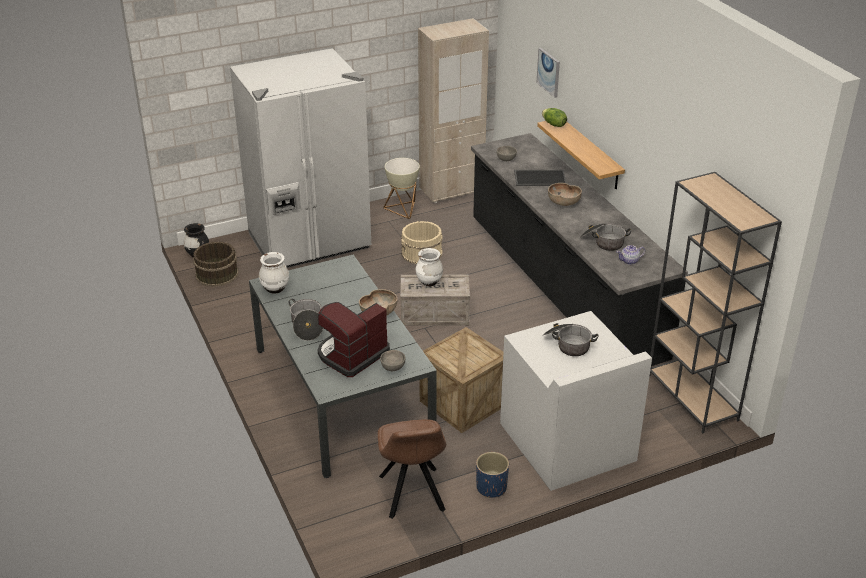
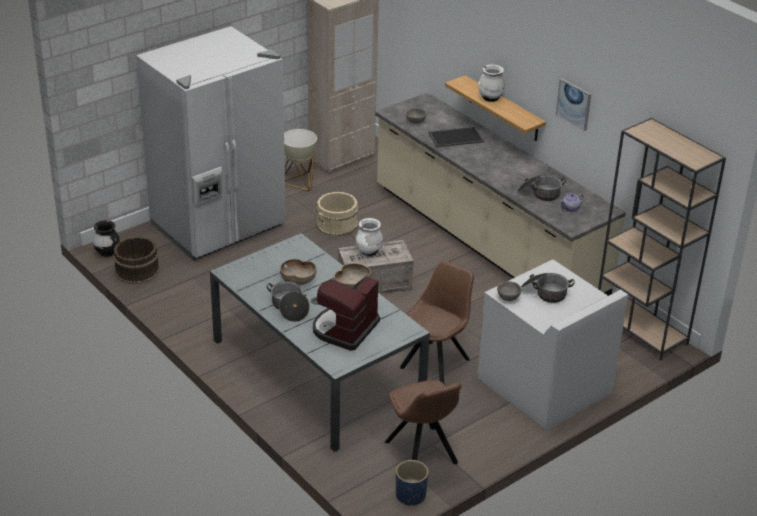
camera: 15 degrees left, 0 degrees up
white vase [259,252,289,294] -> white vase moved to [478,64,505,102]
grey bowl [380,350,405,371] -> grey bowl moved to [497,281,521,301]
crate [419,327,503,433] -> brown chair [400,261,474,383]
black counter [471,133,688,366] -> beige counter [375,92,626,296]
blue planter [476,452,509,498] -> blue planter moved to [396,460,429,506]
picture [536,48,560,98] -> picture moved to [556,78,591,131]
lettuce [542,108,567,127] -> none
brown bowl [548,183,582,206] -> brown bowl moved to [280,259,316,285]

